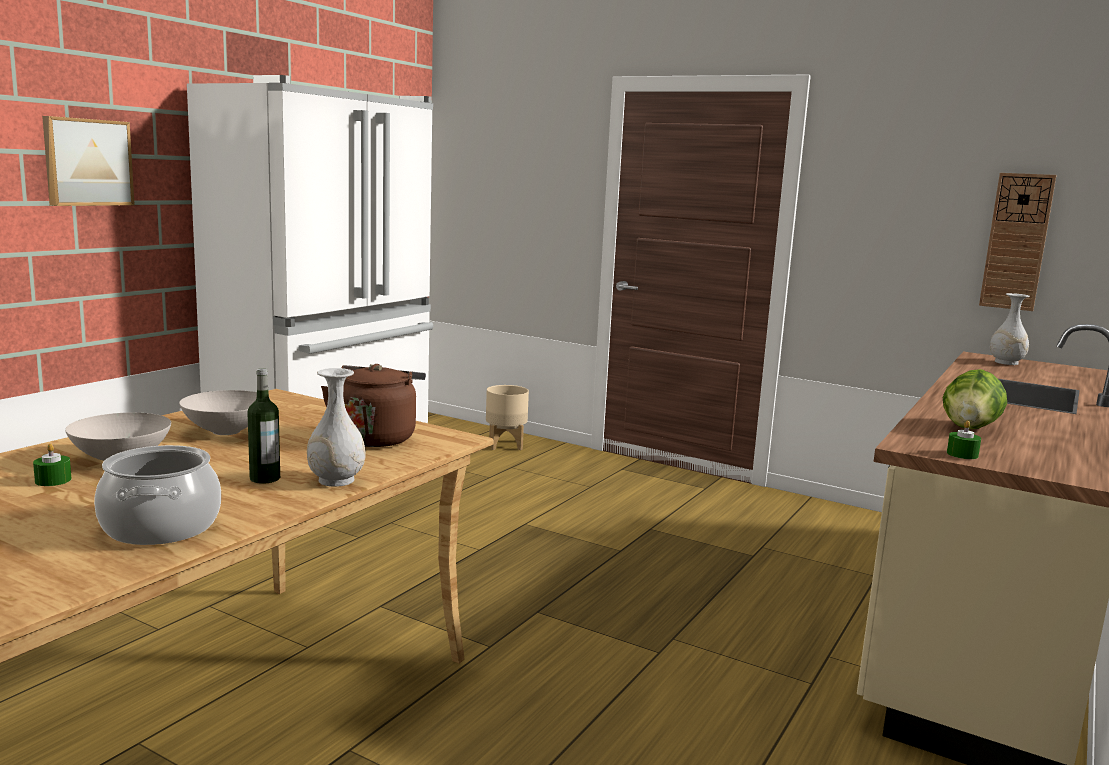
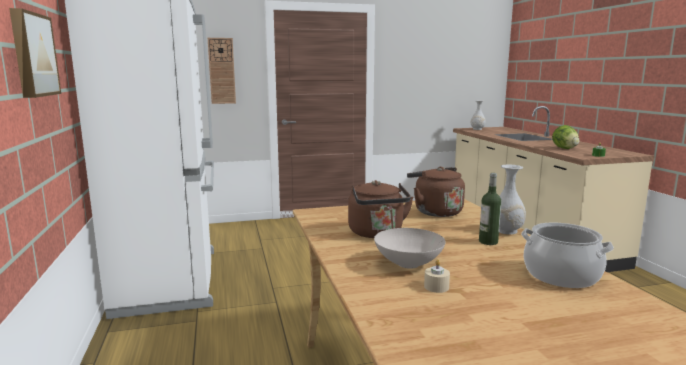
camera: 45 degrees left, 0 degrees up
green candle [33,443,72,486] -> beige candle [424,259,450,293]
white bowl [179,390,270,435] -> brown kettle [348,180,414,238]
beige planter [486,385,529,450] -> none
wall clock [979,173,1056,311] -> wall clock moved to [208,38,236,104]

